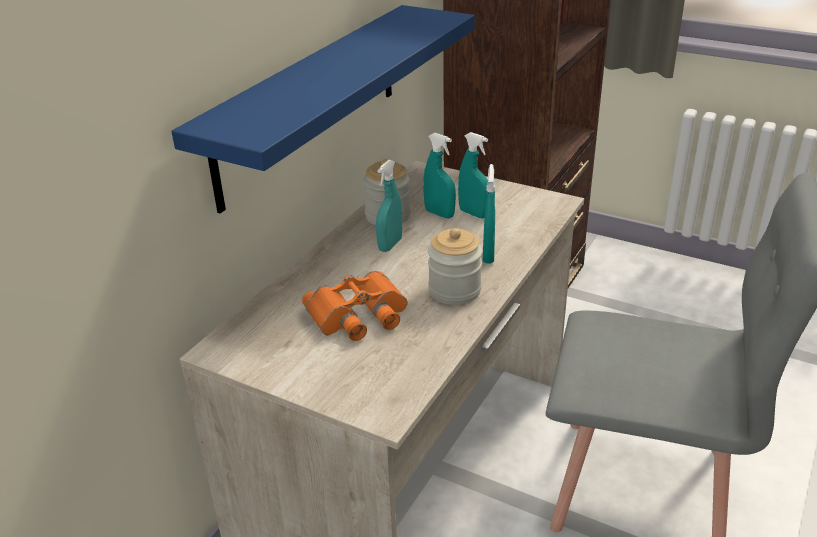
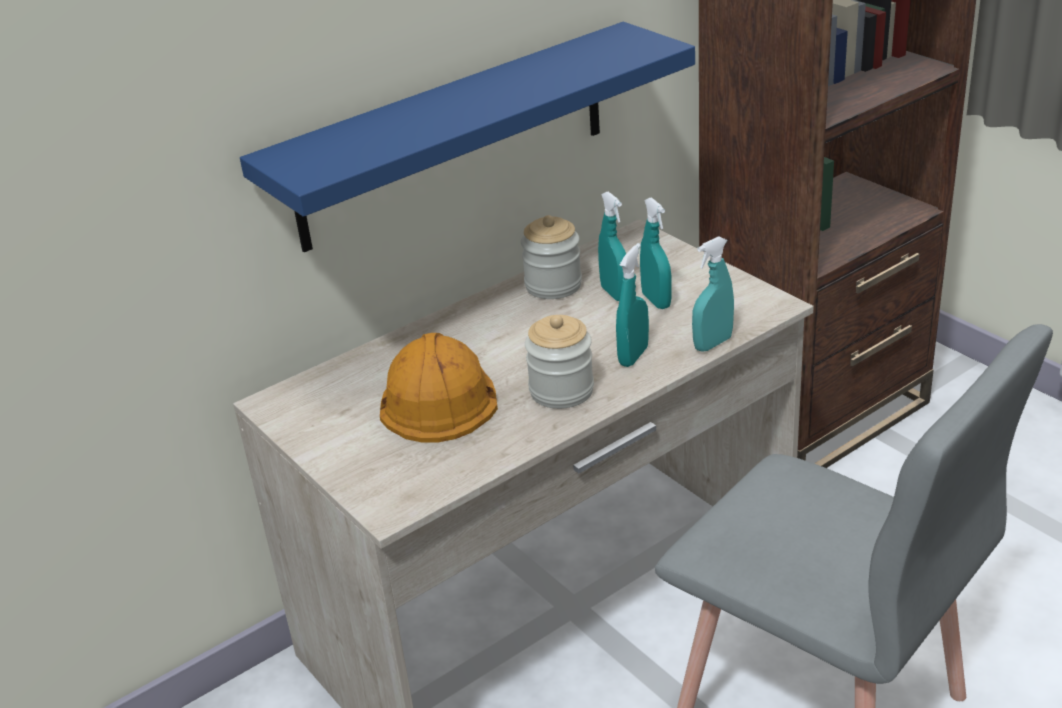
camera: 25 degrees right, 0 degrees up
orange binoculars [302,271,408,341] -> orange hard hat [380,333,498,442]
turquoise spray bottle [376,160,402,252] -> turquoise spray bottle moved to [692,236,734,352]

